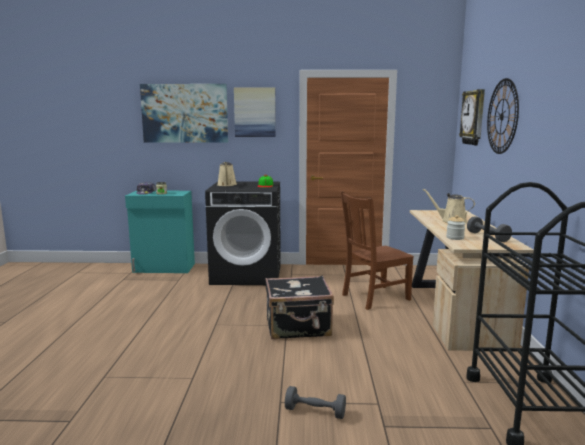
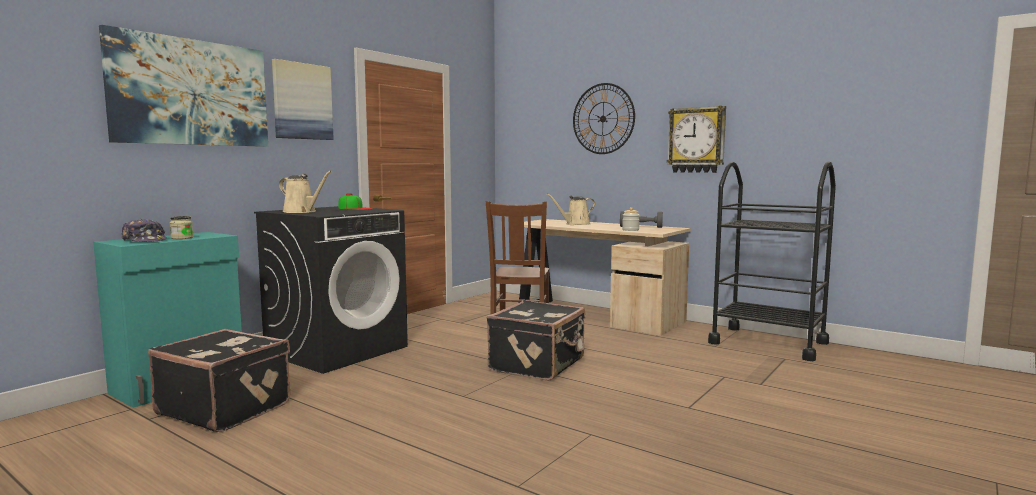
camera: 55 degrees left, 5 degrees down
grey dumbbell [285,386,346,419] -> none
wall clock [459,89,485,145] -> wall clock moved to [667,106,726,173]
none -> black suitcase [148,329,290,432]

